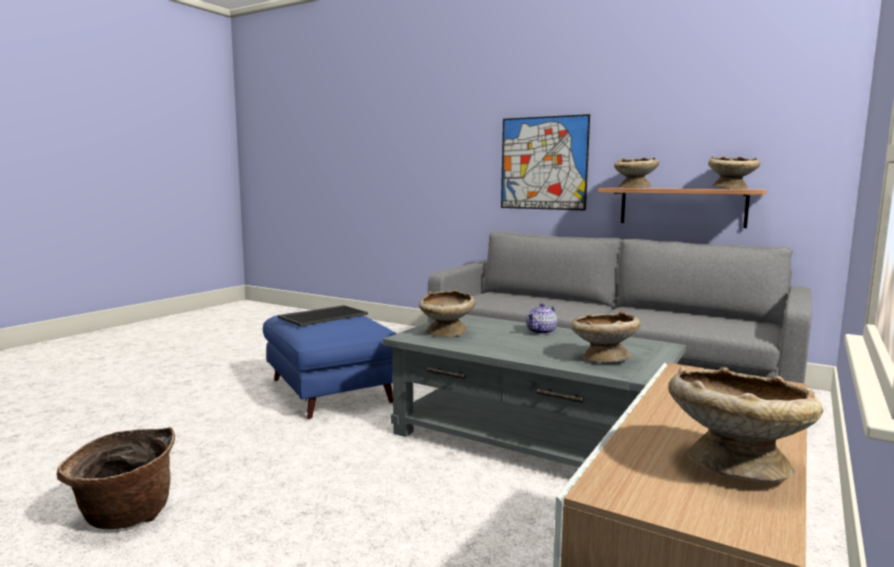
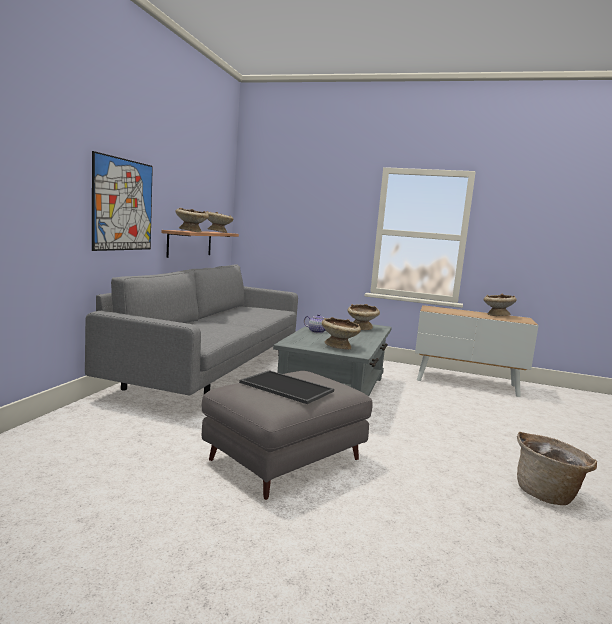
camera: 105 degrees left, 0 degrees up
blue ottoman [263,312,397,419] -> grey ottoman [202,371,373,500]

